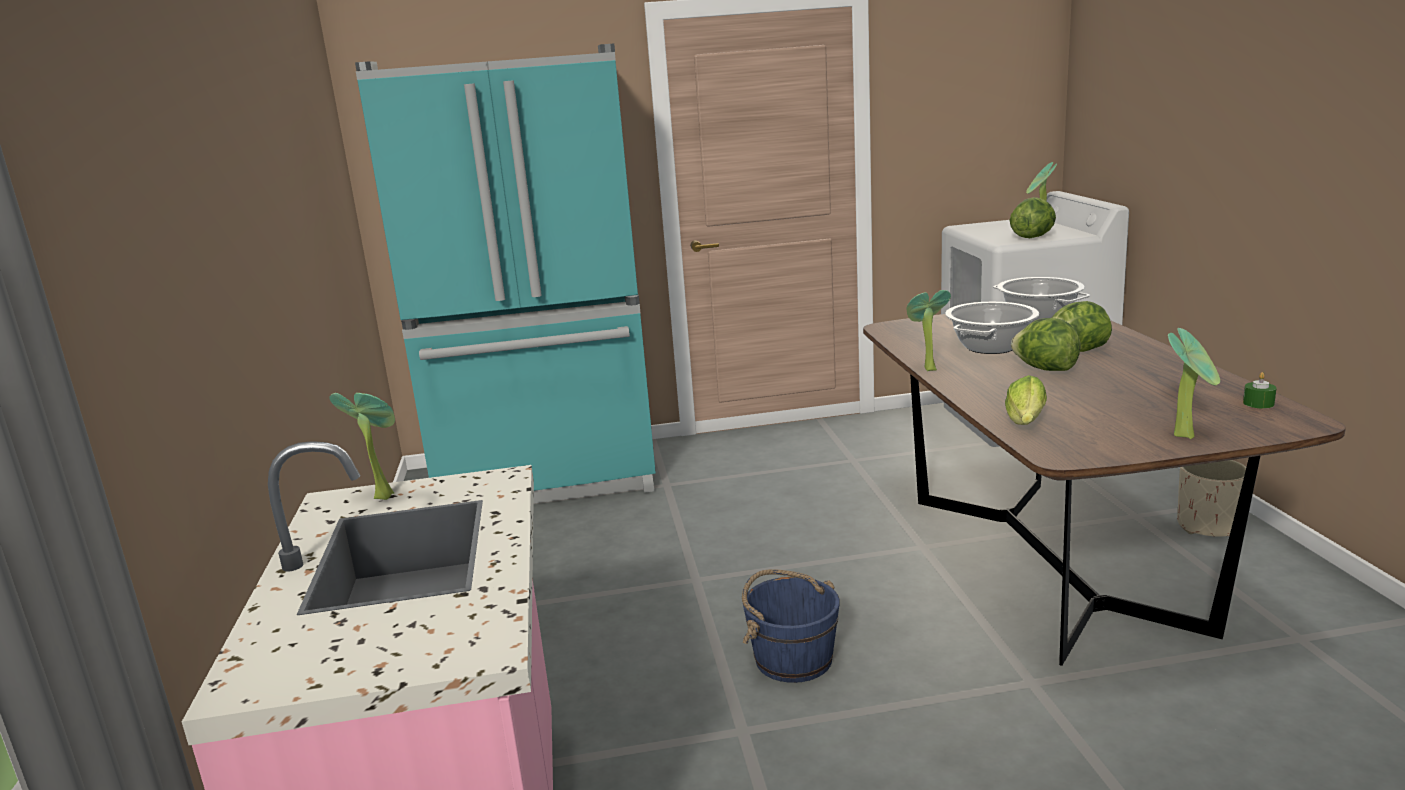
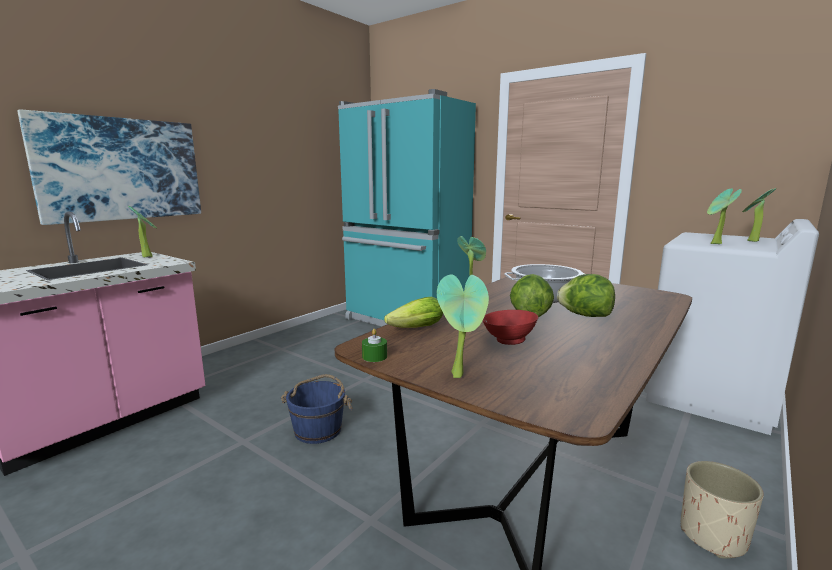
camera: 45 degrees right, 5 degrees down
cooking pot [993,277,1090,323] -> none
lettuce [1010,197,1056,238] -> potted plant [707,188,742,244]
green candle [1243,372,1277,408] -> green candle moved to [362,329,387,362]
none -> picture [17,109,201,225]
none -> red bowl [483,310,538,345]

